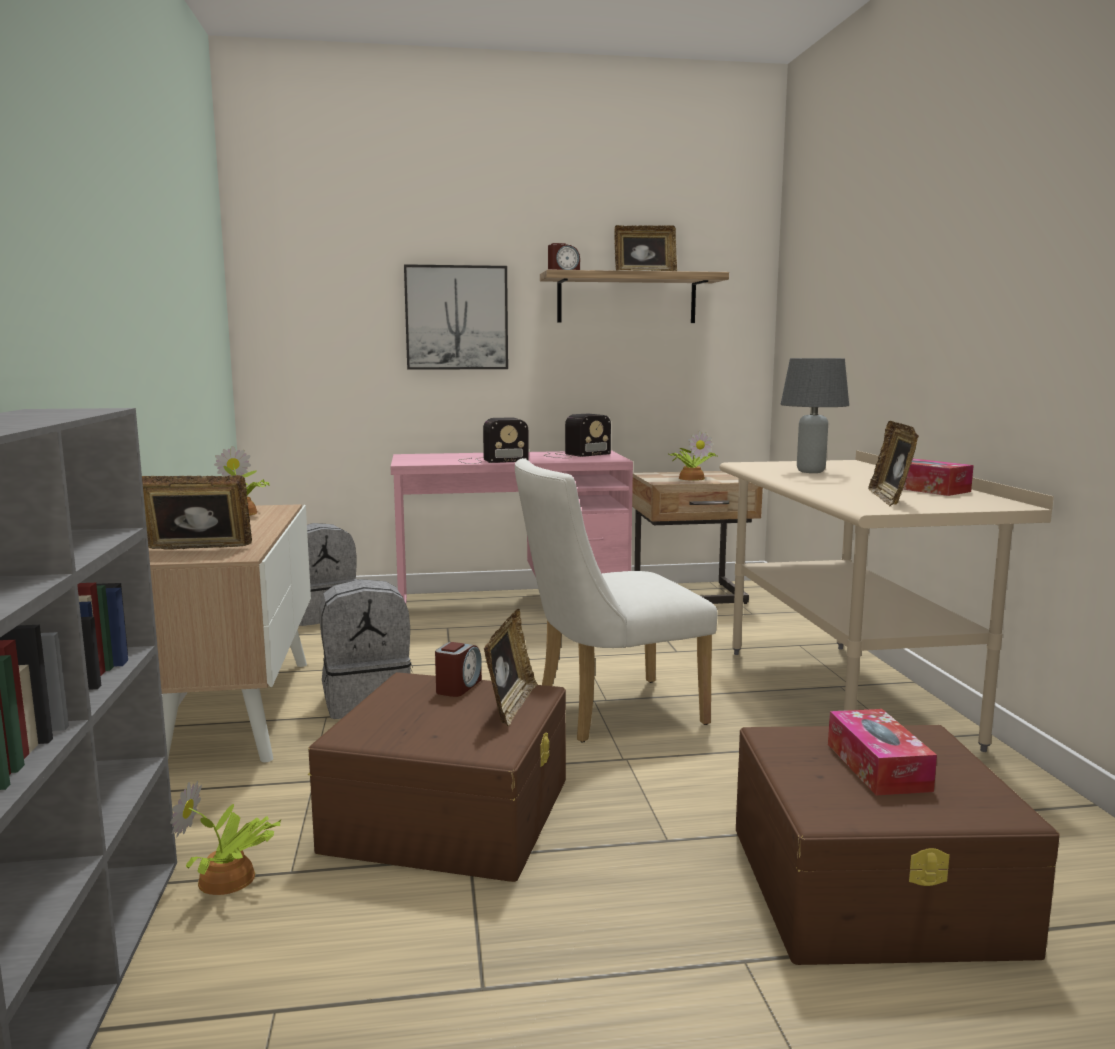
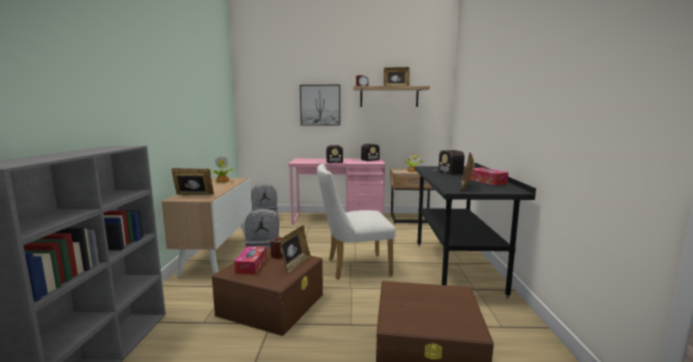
camera: 10 degrees right, 0 degrees up
potted plant [170,781,281,895] -> none
beige desk [719,450,1054,752] -> black desk [414,162,536,298]
grey table lamp [780,358,849,473] -> radio [433,150,465,175]
tissue box [828,709,937,795] -> tissue box moved to [234,246,267,275]

